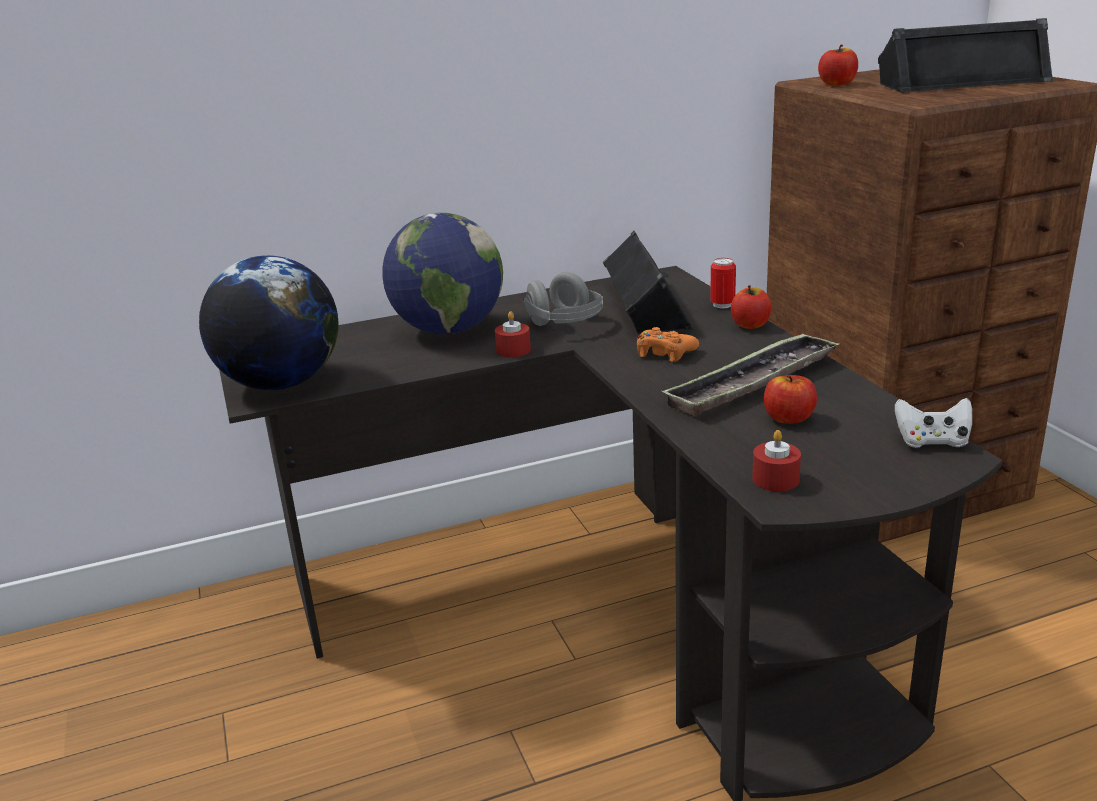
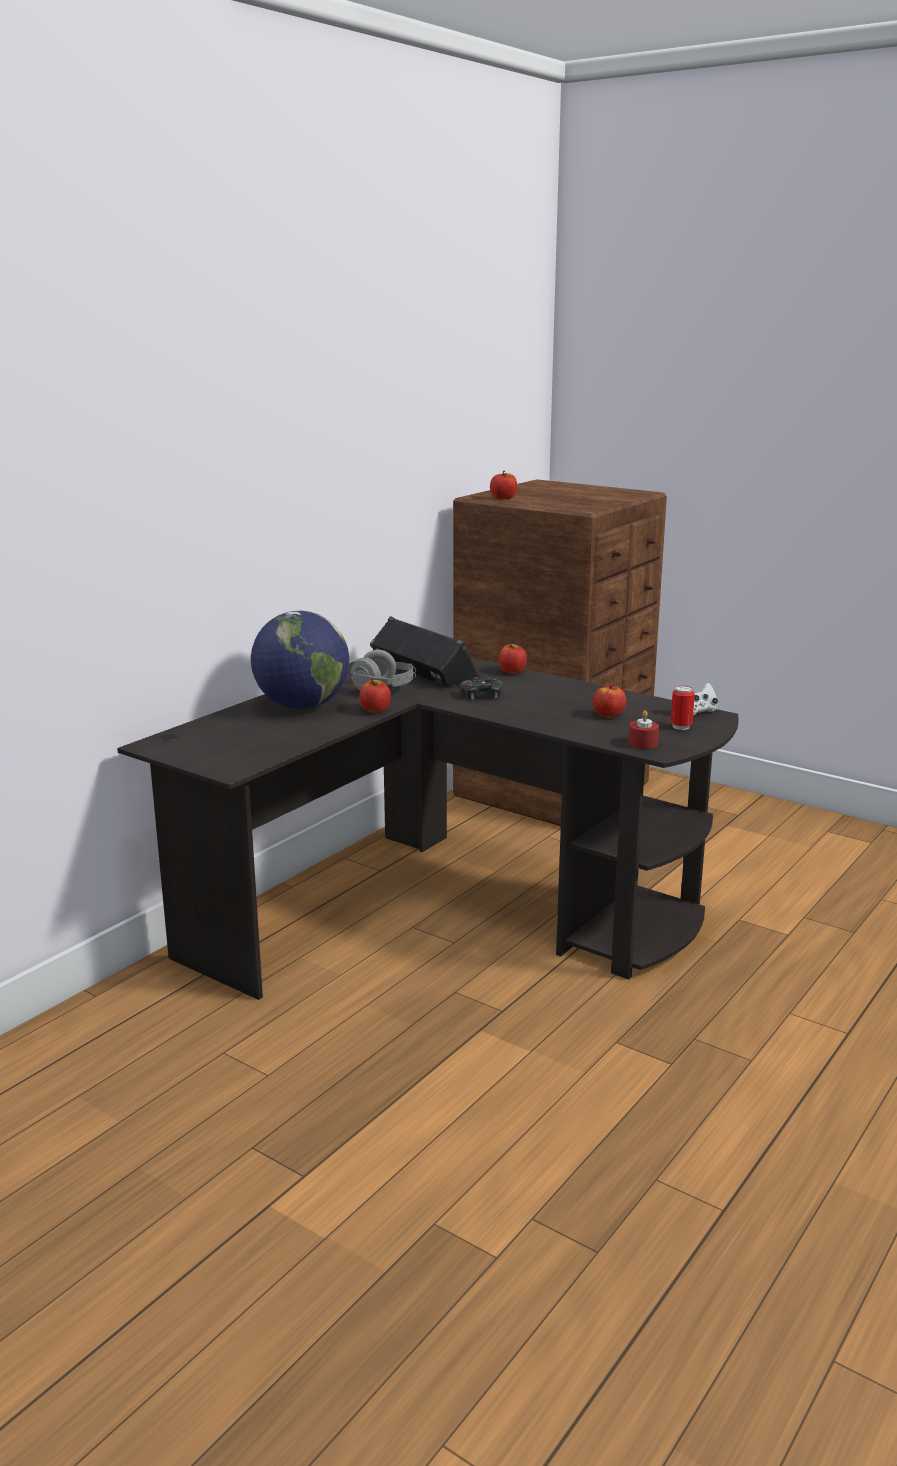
camera: 35 degrees left, 5 degrees down
globe [199,255,338,390] -> none
red candle [495,311,531,357] -> apple [359,678,391,713]
orange game controller [637,327,699,362] -> black game controller [460,677,503,700]
tray [661,333,840,416] -> none
can [710,258,736,308] -> can moved to [671,686,695,730]
black speaker [878,18,1053,93] -> none

